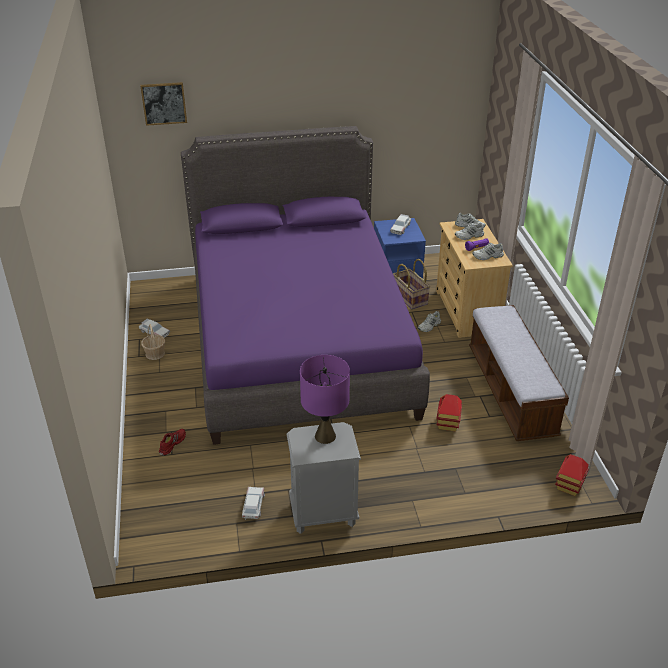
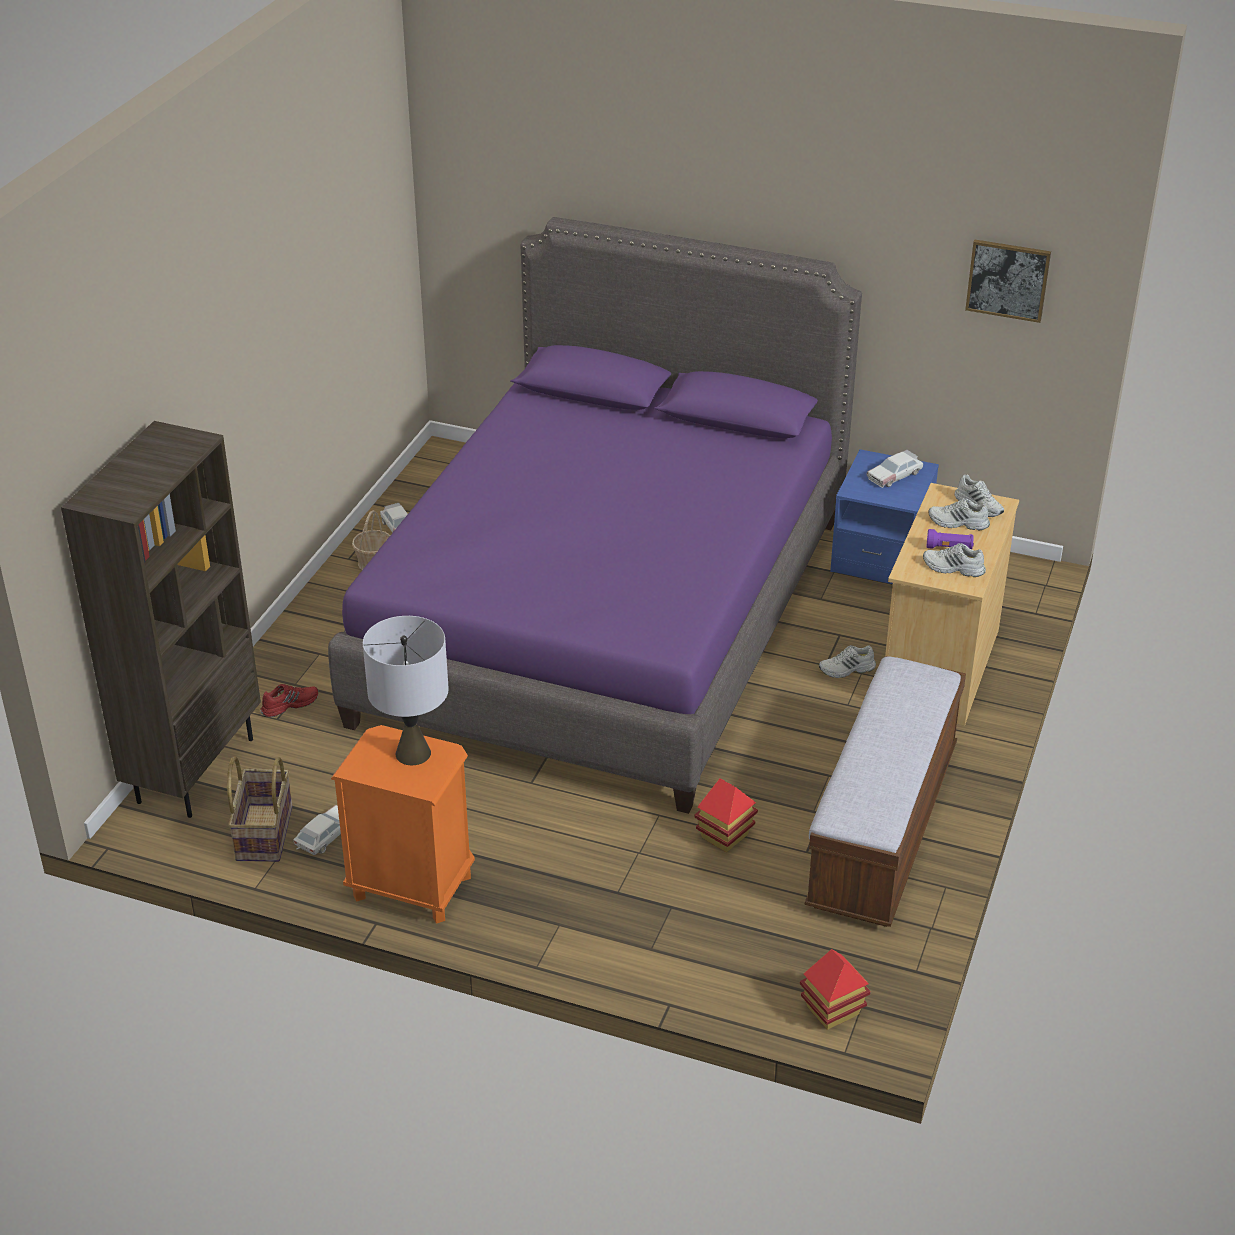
camera: 30 degrees right, 0 degrees up
picture [140,82,187,126] -> picture moved to [965,240,1051,323]
grey nightstand [287,422,361,534] -> orange nightstand [331,725,475,924]
purple table lamp [300,355,350,444] -> grey table lamp [363,616,449,765]
basket [393,259,430,310] -> basket moved to [227,756,292,862]
none -> brown bookcase [61,421,261,818]

